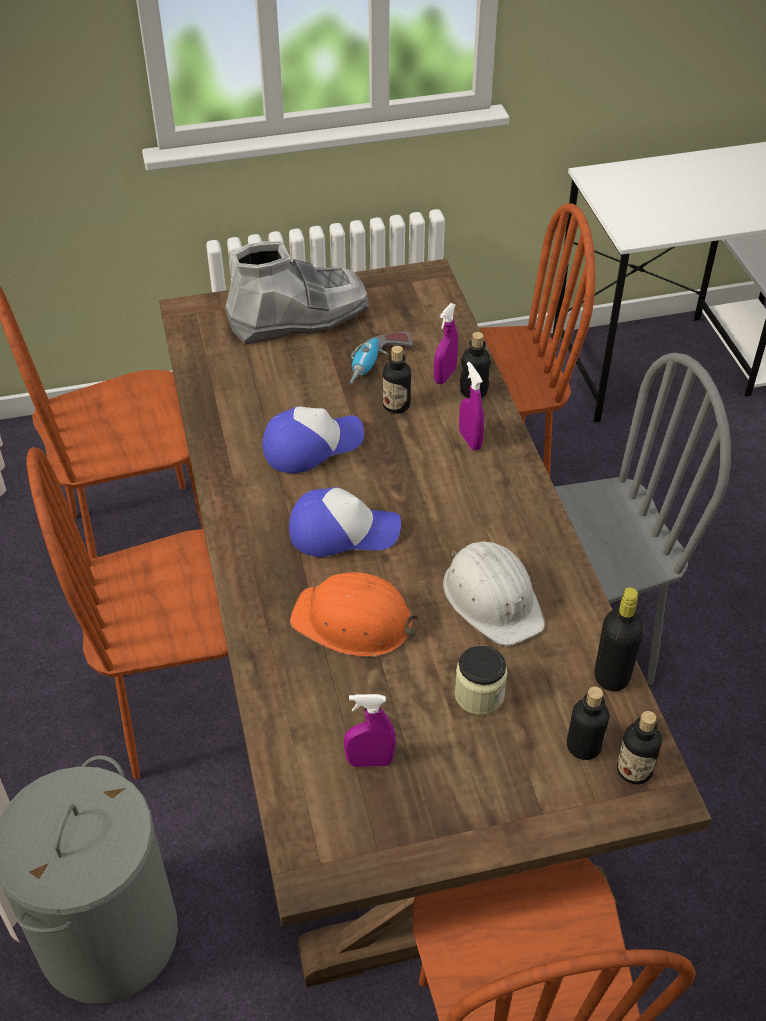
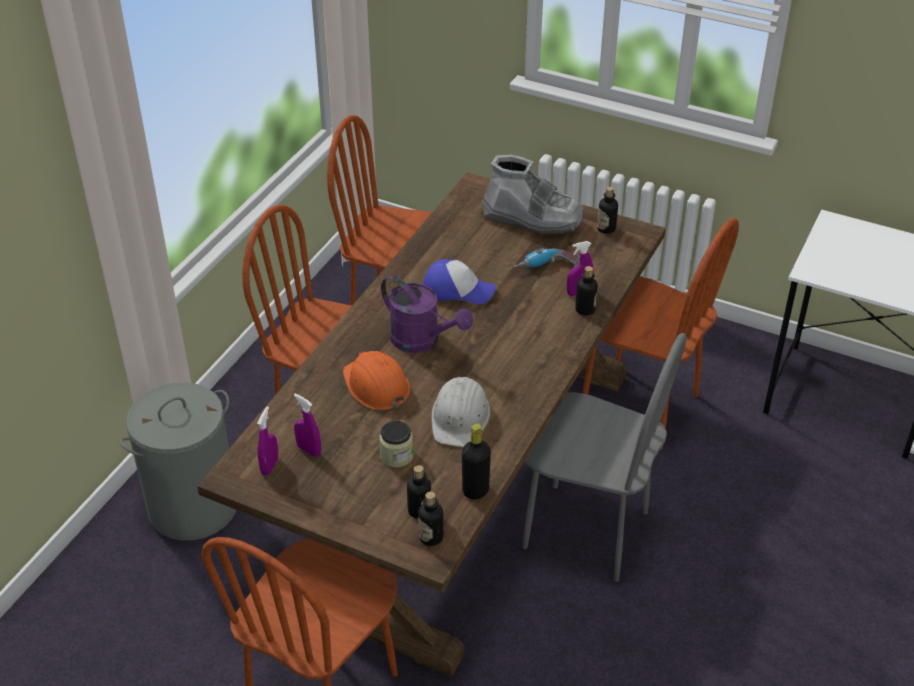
camera: 40 degrees right, 5 degrees down
cap [289,487,401,557] -> purple watering can [381,275,473,353]
bottle [383,346,411,414] -> bottle moved to [597,187,618,234]
purple spray bottle [459,362,484,451] -> purple spray bottle moved to [257,406,278,476]

